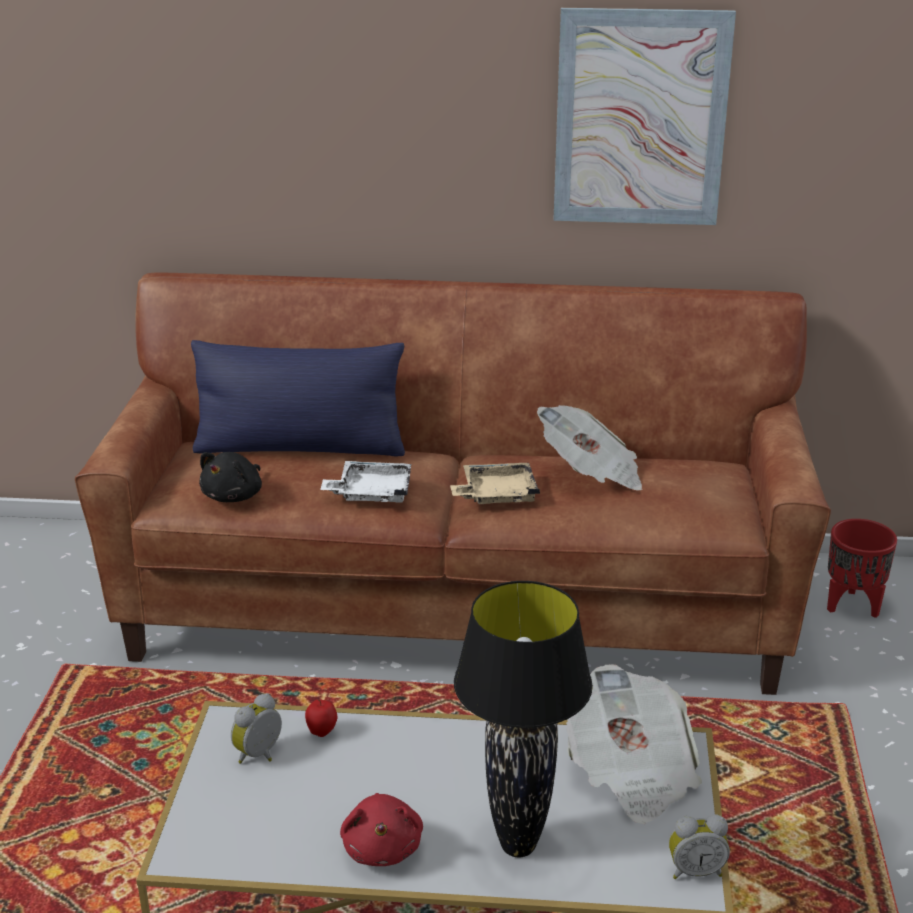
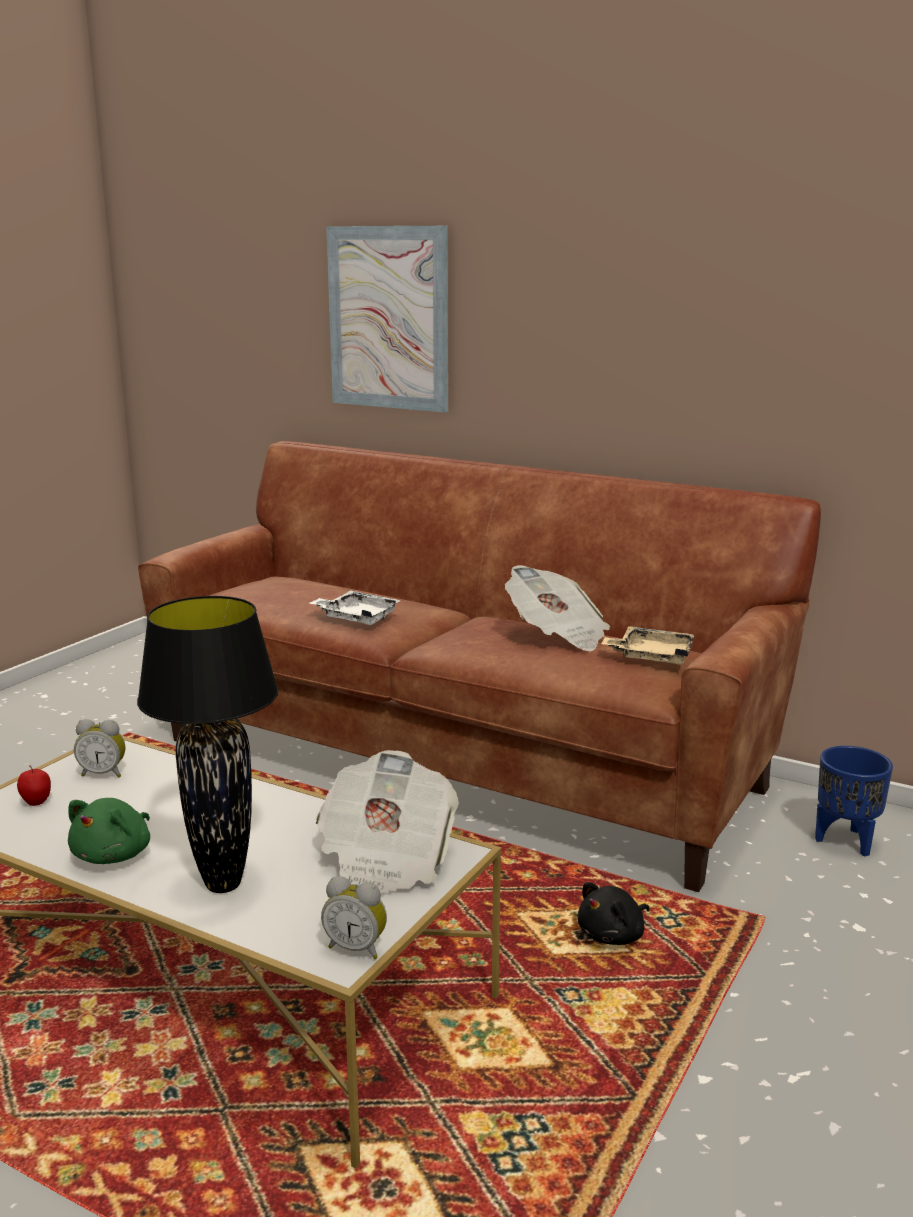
camera: 25 degrees right, 10 degrees down
blue pillow [191,340,405,457] -> none
black plush toy [199,452,262,502] -> black plush toy moved to [577,882,650,945]
alarm clock [231,693,282,764] -> alarm clock turned 150 degrees counterclockwise [74,719,125,777]
apple [305,699,337,737] -> apple moved to [17,765,51,806]
red plush toy [340,793,423,866] -> green plush toy [68,798,150,864]
beige tray [450,463,540,504] -> beige tray moved to [601,626,695,665]
picture [553,8,736,225] -> picture moved to [326,226,448,413]
red planter [827,519,897,618] -> blue planter [815,746,893,857]

